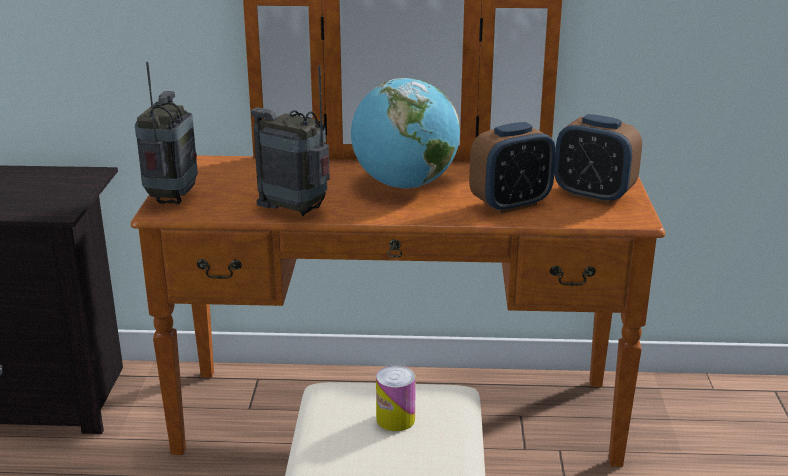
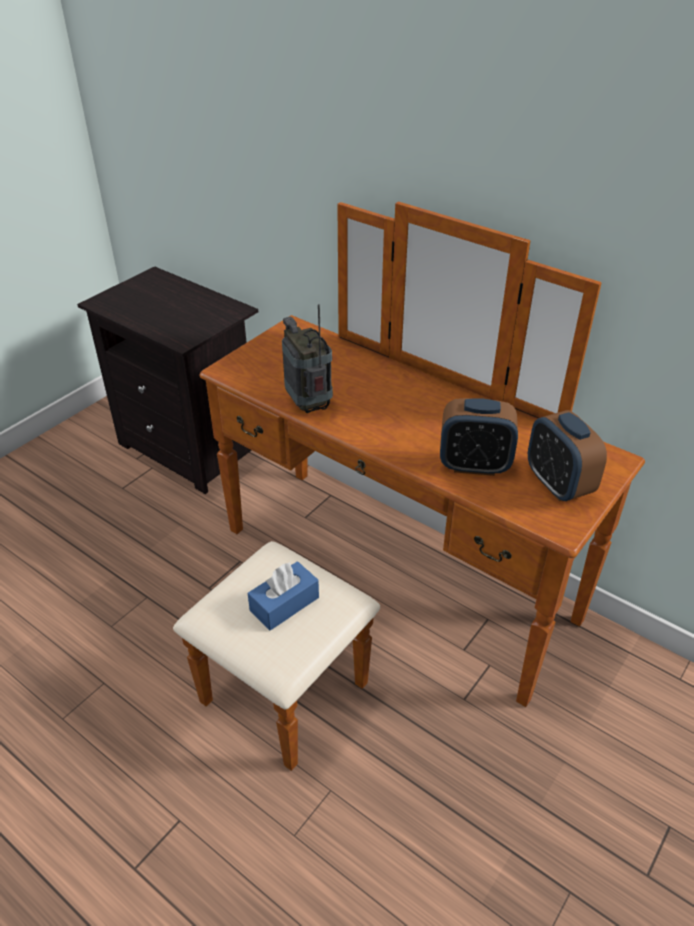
camera: 35 degrees right, 15 degrees up
radio [135,62,198,205] -> none
globe [351,78,460,188] -> none
can [376,365,416,431] -> blue tissue box [248,561,319,631]

